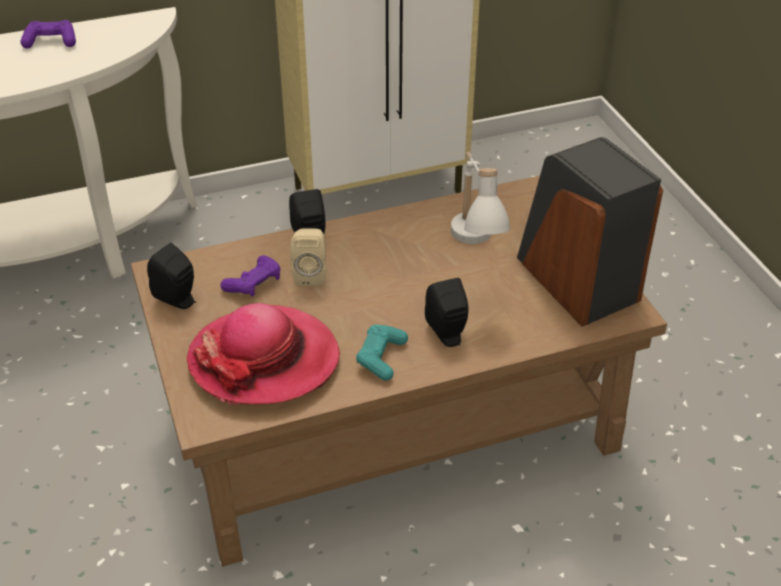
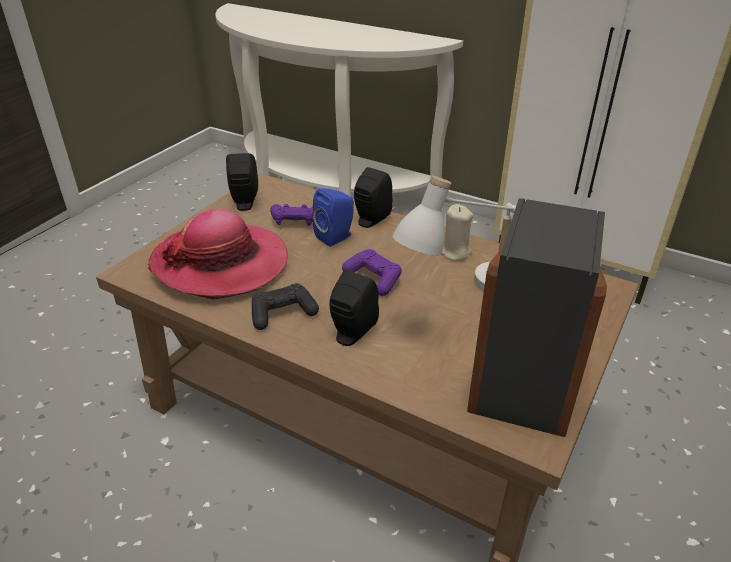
camera: 50 degrees right, 5 degrees down
purple game controller [21,20,76,48] -> purple game controller moved to [342,249,402,296]
beige speaker [290,229,326,286] -> blue speaker [312,188,354,247]
turquoise game controller [356,325,408,381] -> black game controller [252,283,319,330]
none -> beige candle [441,204,473,261]

